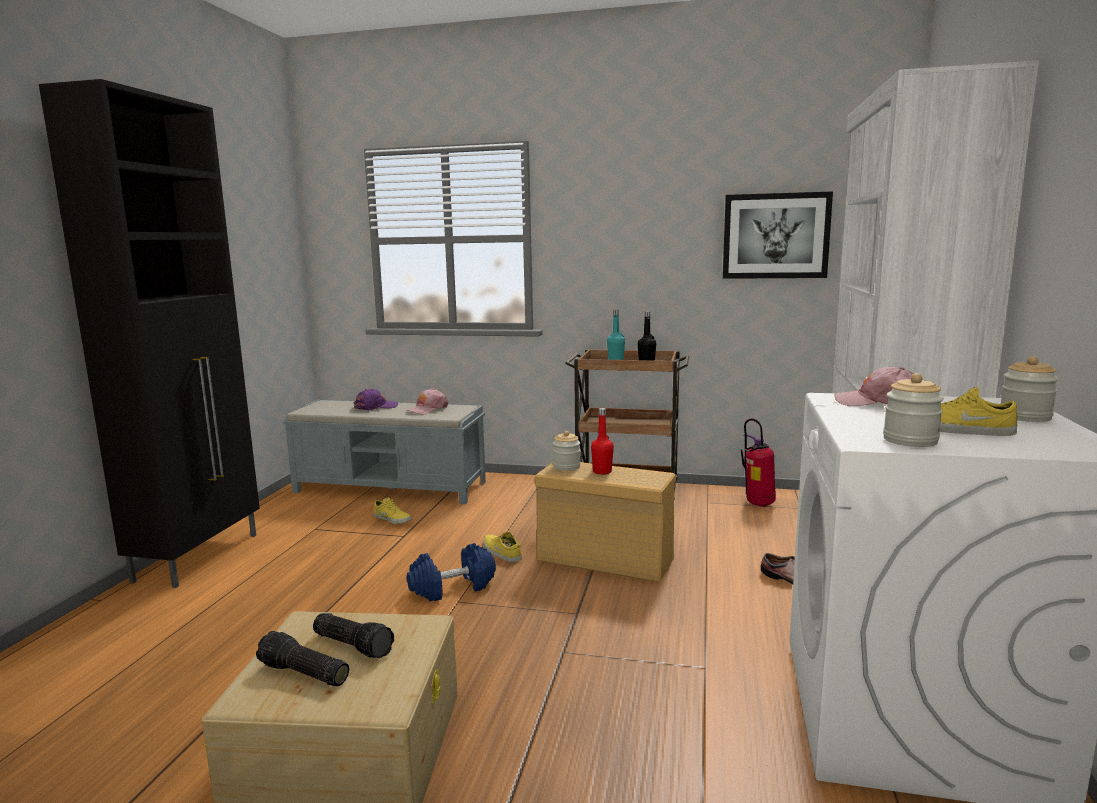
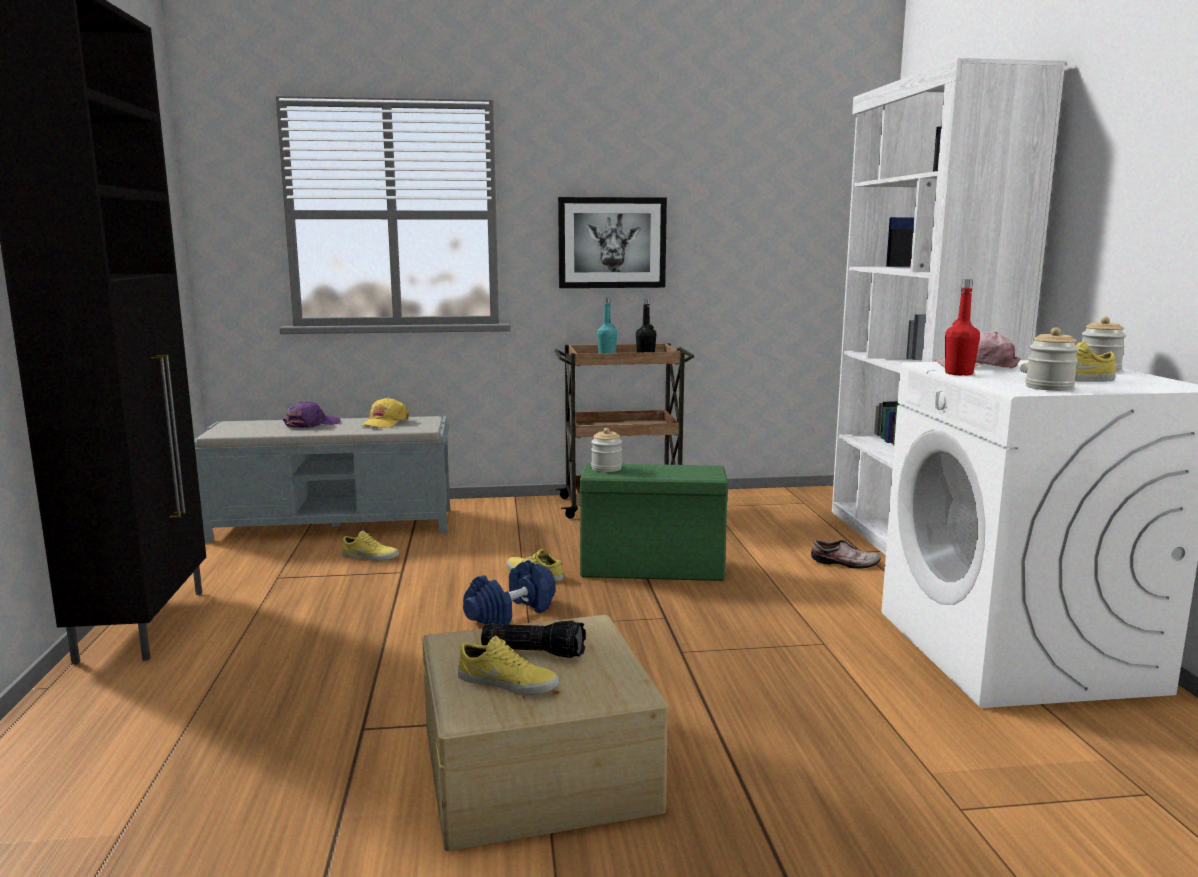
camera: 20 degrees left, 0 degrees up
flashlight [256,631,349,686] -> yellow shoe [458,636,560,696]
pink cap [407,389,448,414] -> yellow cap [360,397,409,428]
beige storage box [535,462,676,582] -> green storage box [580,463,728,581]
red bottle [591,408,614,475] -> red bottle moved to [945,279,980,376]
picture [723,191,833,279] -> picture moved to [558,197,667,288]
fire extinguisher [741,418,776,507] -> none

